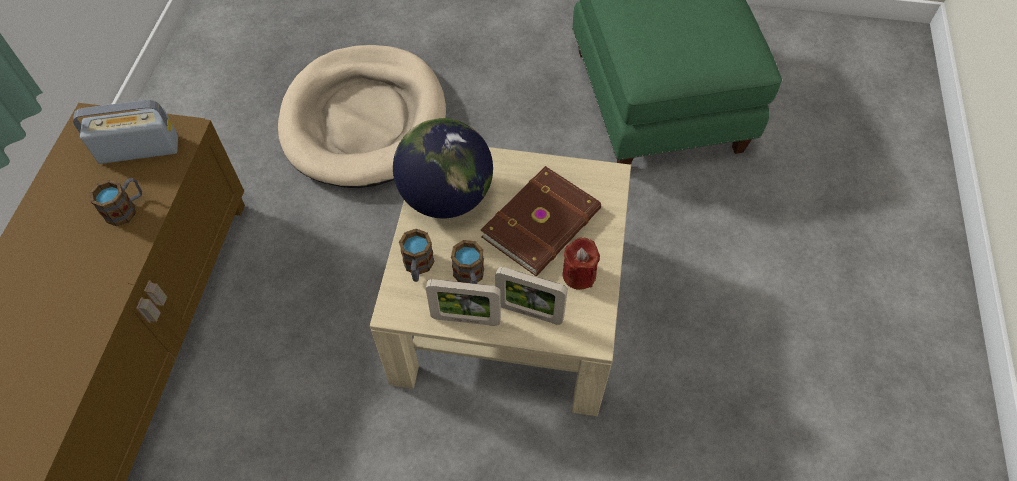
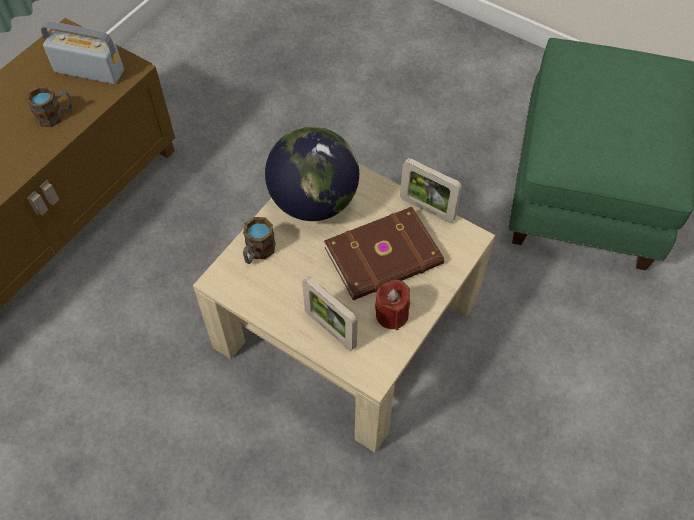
camera: 25 degrees right, 0 degrees up
beige dog bed [278,45,446,188] -> none
picture frame [426,279,501,326] -> picture frame moved to [400,158,462,223]
mug [451,240,484,284] -> none

